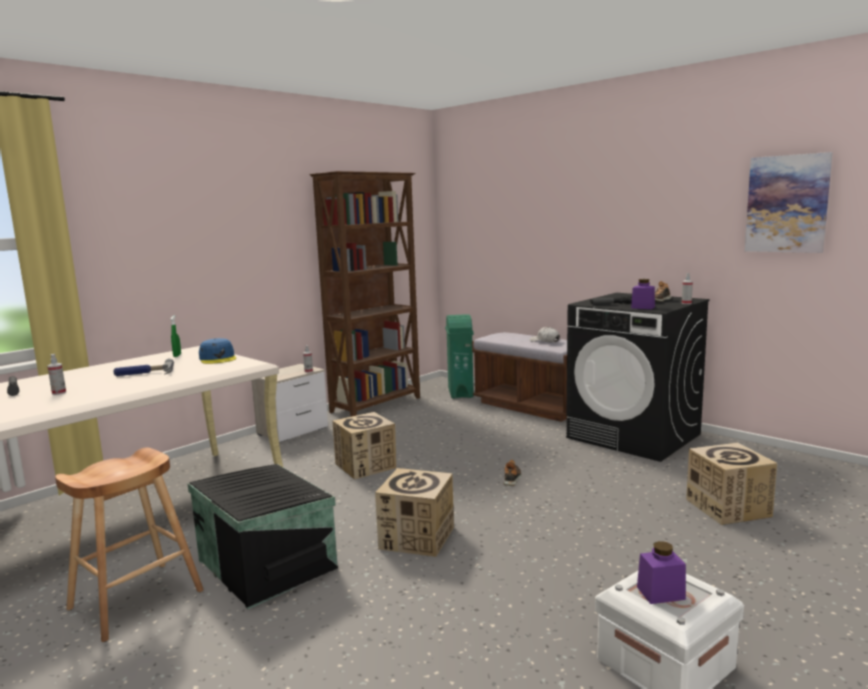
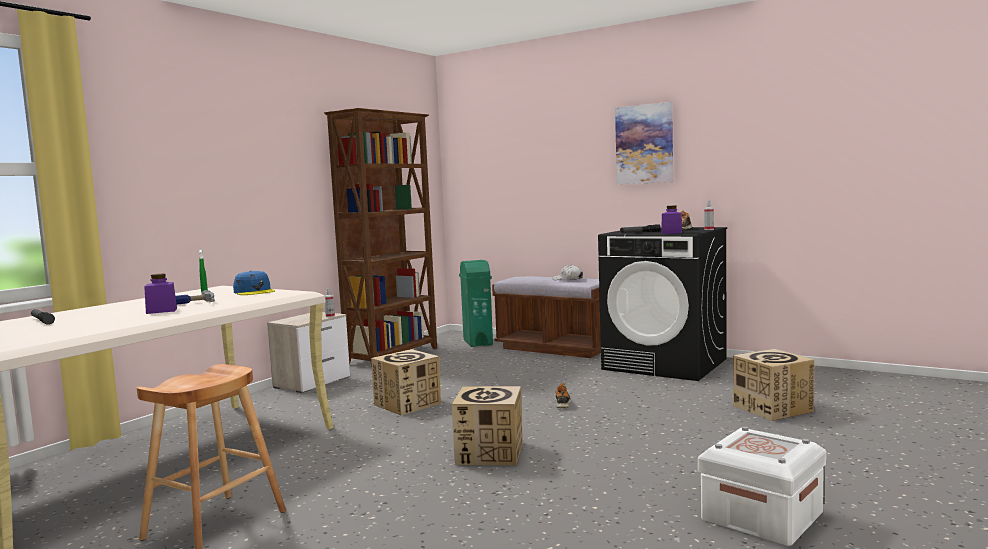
camera: 10 degrees left, 5 degrees down
spray bottle [47,354,66,395] -> none
black storage box [187,464,338,609] -> none
purple jar [637,541,686,604] -> purple jar moved to [144,274,177,314]
picture [745,152,833,253] -> picture moved to [615,102,673,184]

